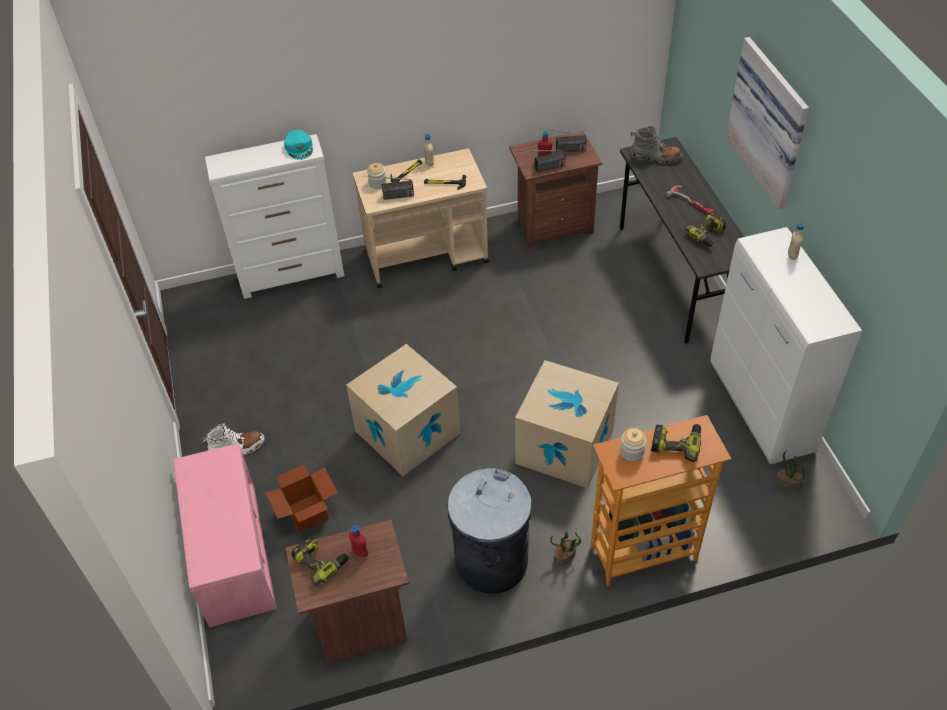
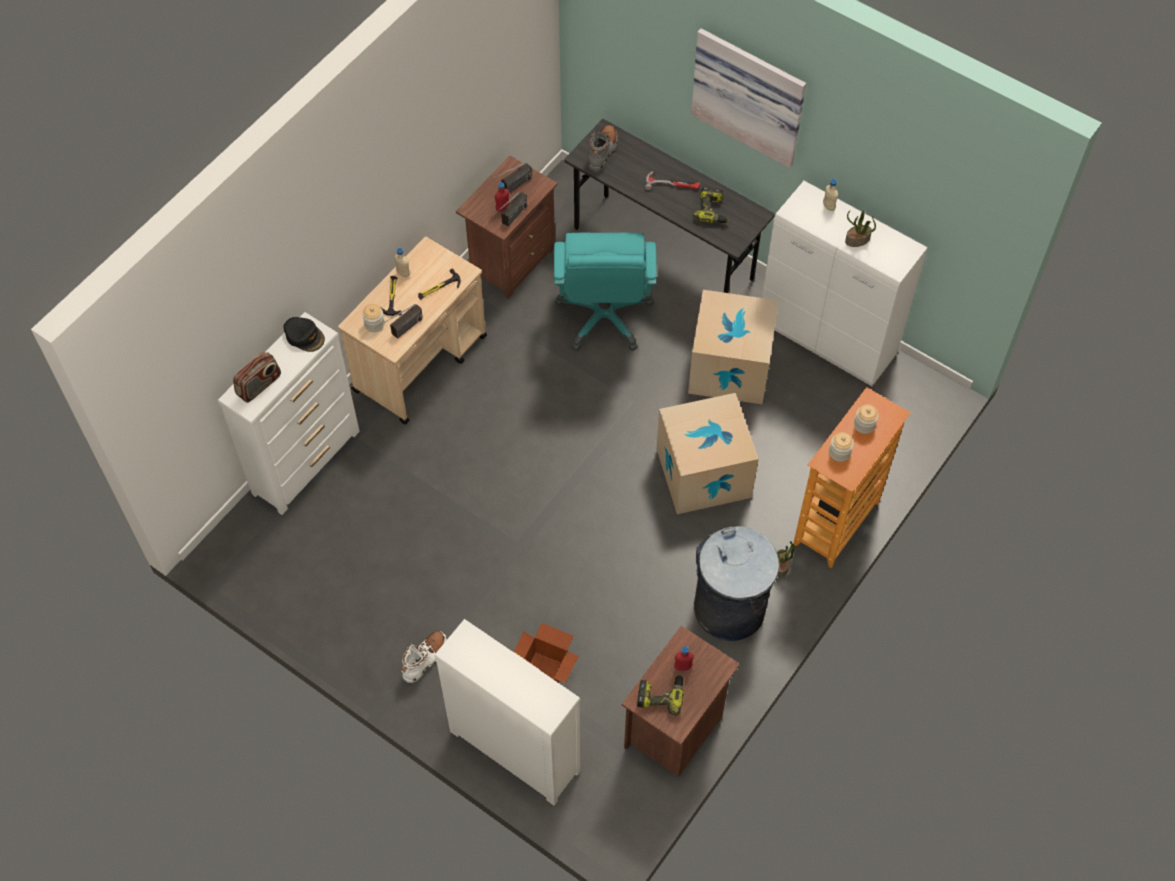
camera: 40 degrees left, 10 degrees up
pink bench [173,444,277,627] -> white dresser [434,619,580,806]
turquoise cap [284,130,313,160] -> black cap [283,317,325,352]
cardboard box [346,344,460,476] -> cardboard box moved to [688,290,778,404]
grey boot [630,126,683,164] -> grey boot turned 45 degrees counterclockwise [589,125,618,171]
power drill [651,424,701,462] -> jar [854,404,879,434]
potted plant [775,451,805,490] -> potted plant moved to [845,210,876,247]
none -> radio [233,352,281,403]
none -> turquoise office chair [554,233,657,351]

